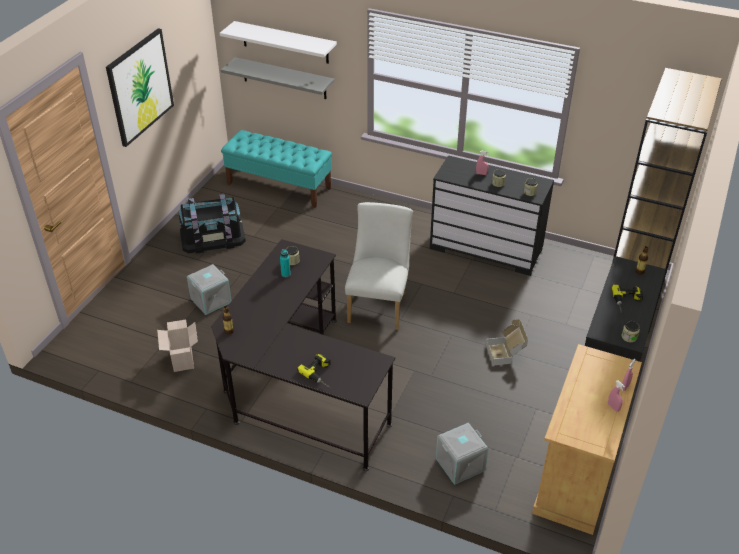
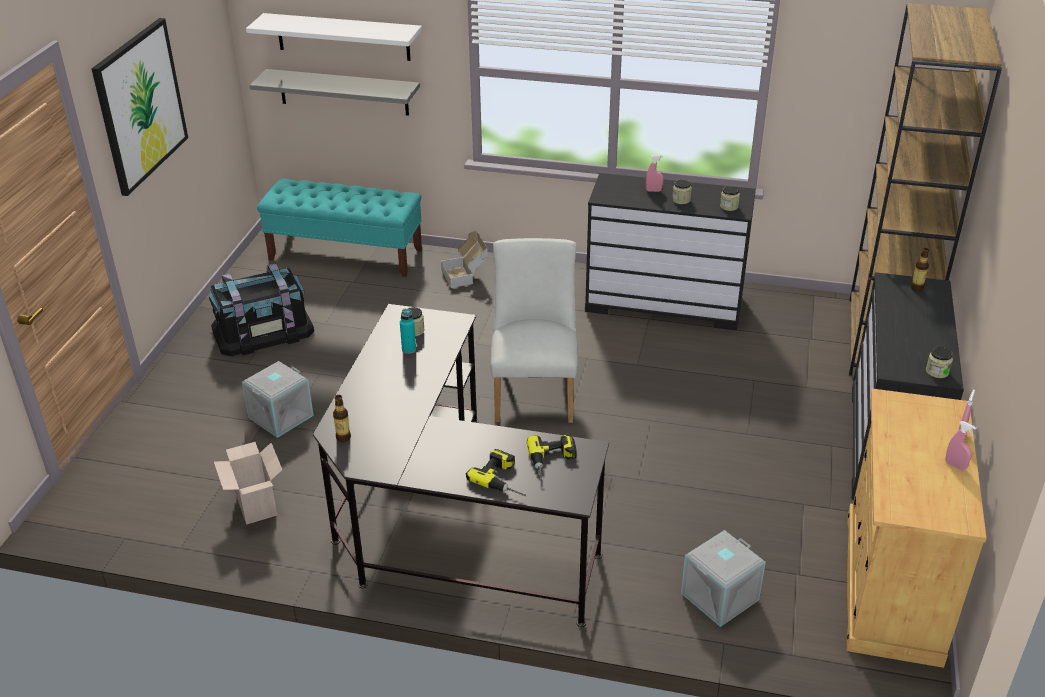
camera: 10 degrees left, 5 degrees down
cardboard box [486,319,528,366] -> cardboard box moved to [441,231,488,288]
power drill [611,284,643,313] -> power drill moved to [527,435,577,482]

